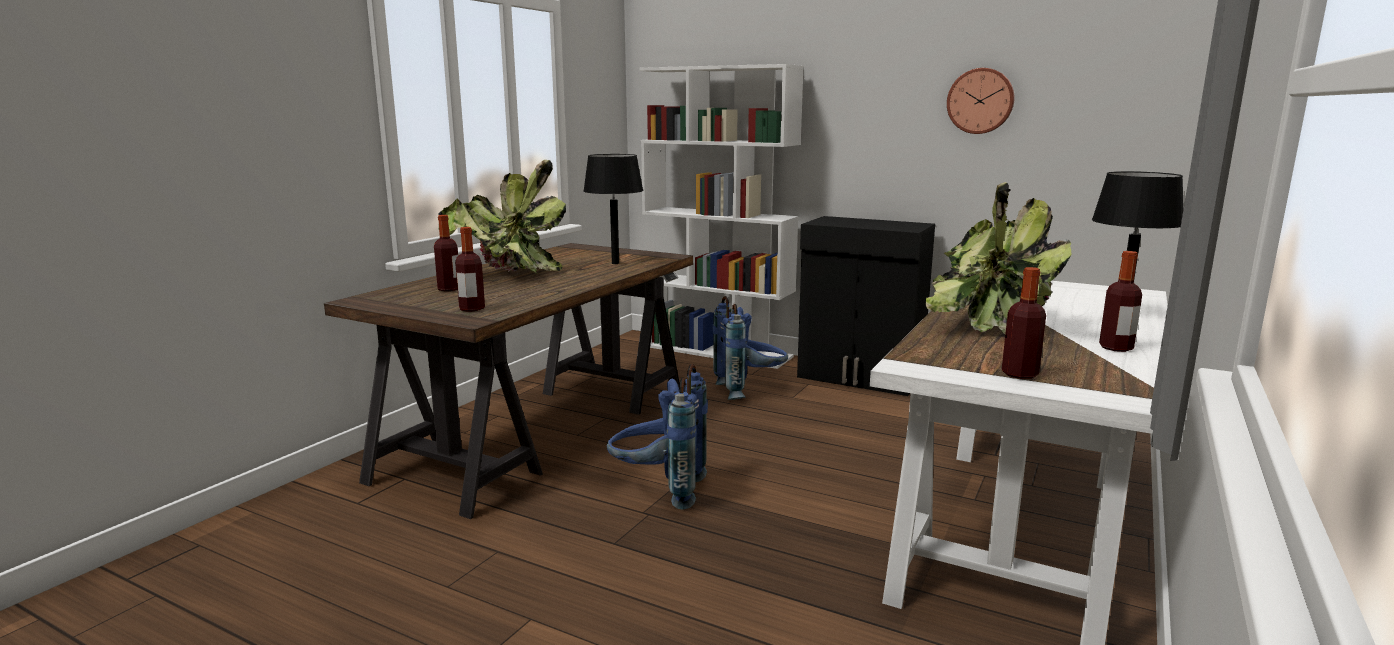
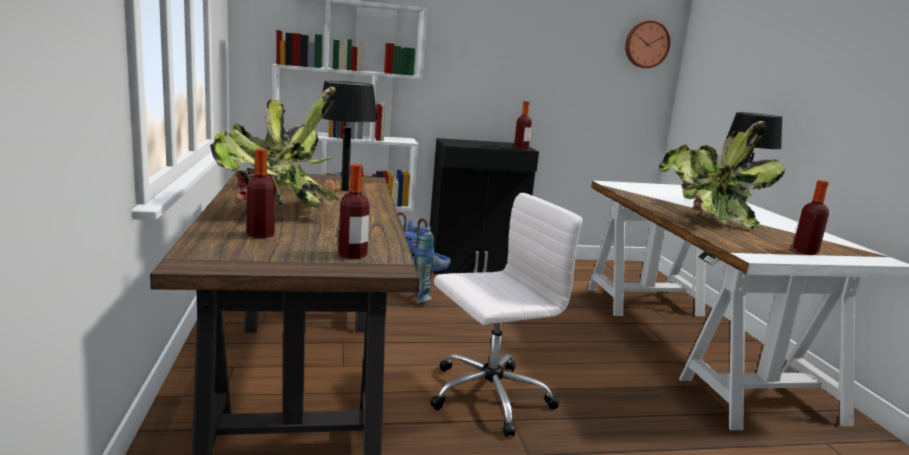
camera: 40 degrees left, 0 degrees up
blue backpack [607,364,708,510] -> white office chair [430,193,583,437]
wall clock [947,68,1014,134] -> wall clock moved to [625,21,670,68]
bottle [1099,251,1142,352] -> bottle moved to [514,101,532,150]

